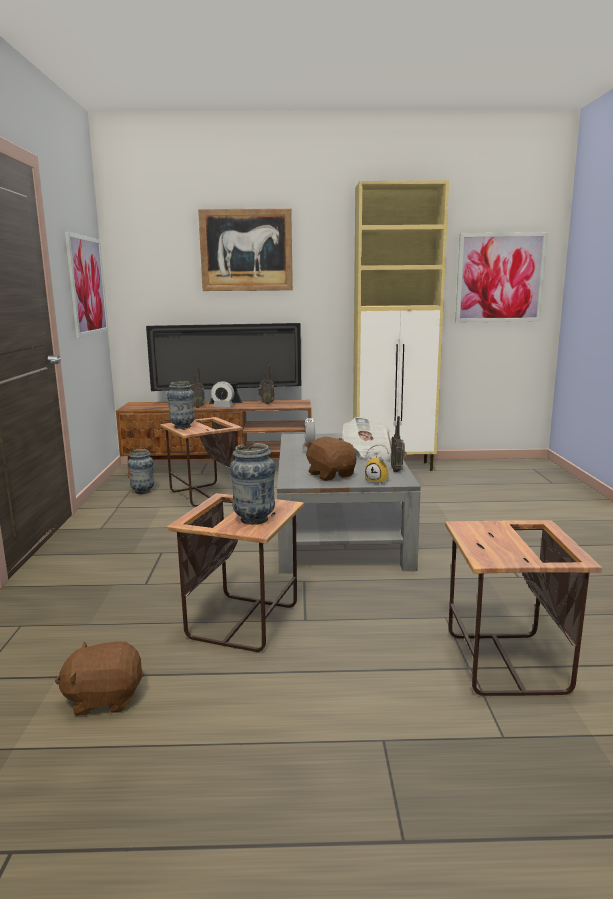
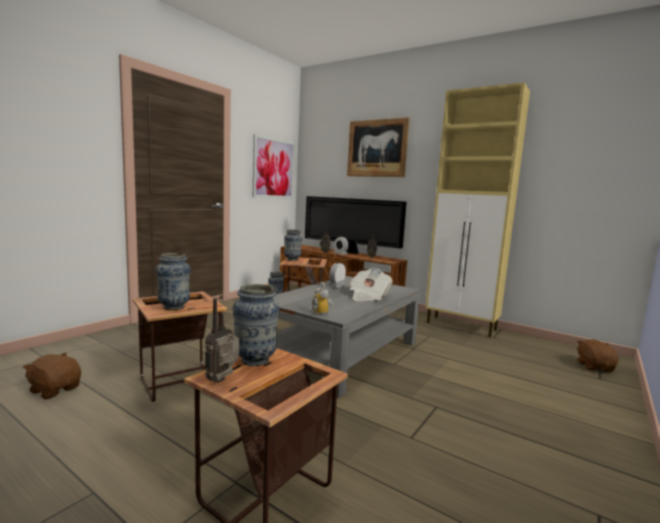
camera: 35 degrees right, 5 degrees down
brown plush toy [304,437,357,481] -> brown plush toy moved to [577,339,618,372]
radio [391,416,407,472] -> radio moved to [205,298,239,382]
picture [455,232,548,322] -> none
none -> vase [233,284,279,366]

